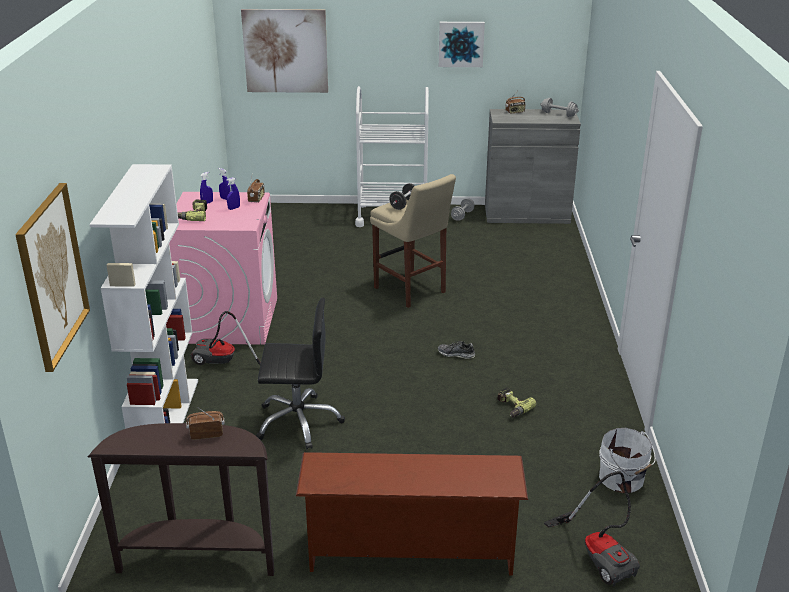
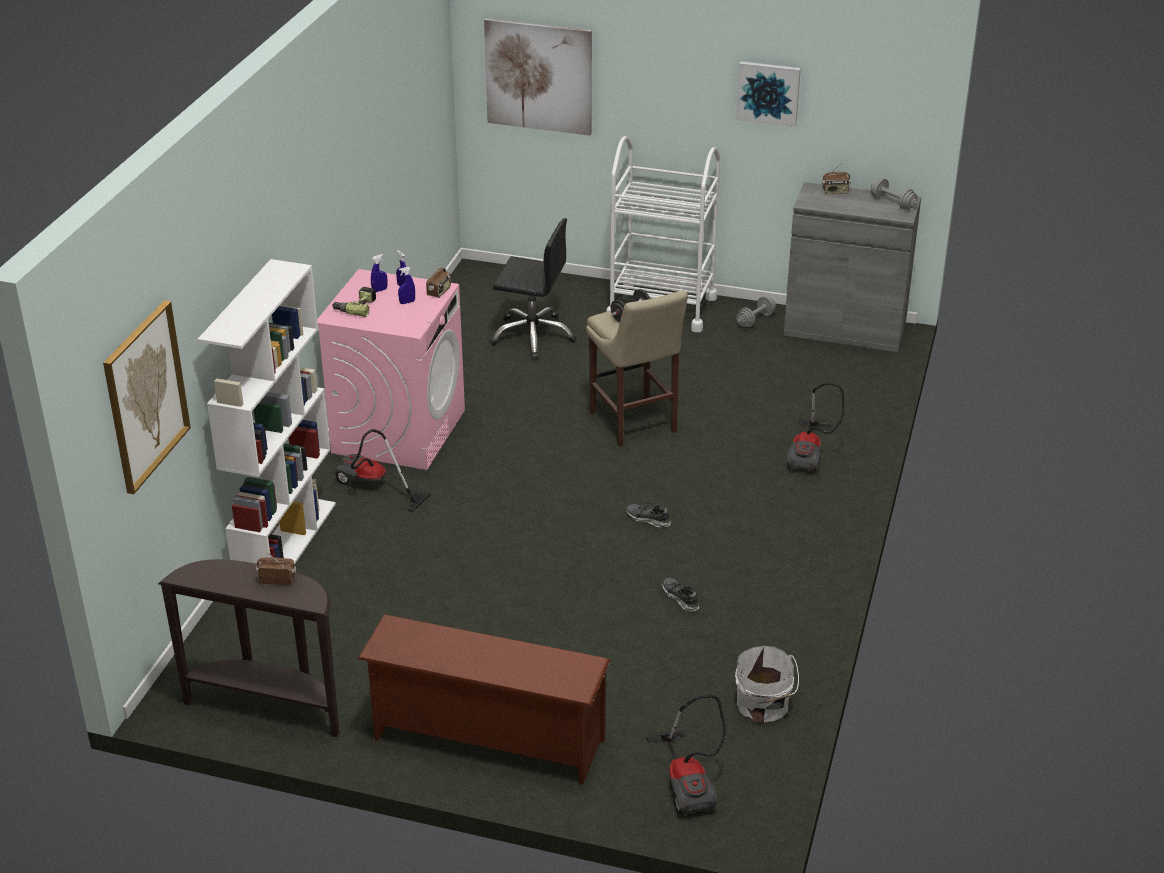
camera: 15 degrees right, 5 degrees up
black office chair [256,298,345,449] -> black office chair moved to [490,218,577,359]
power drill [497,387,537,418] -> shoe [662,577,699,612]
none -> vacuum cleaner [786,382,844,474]

